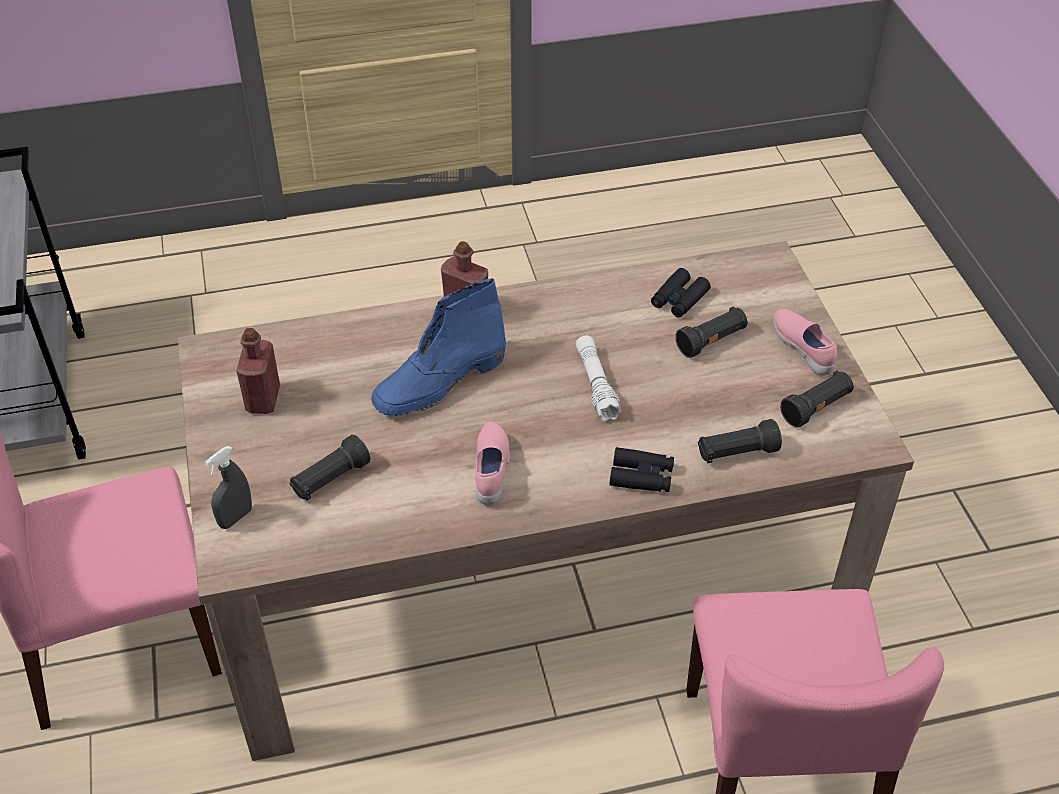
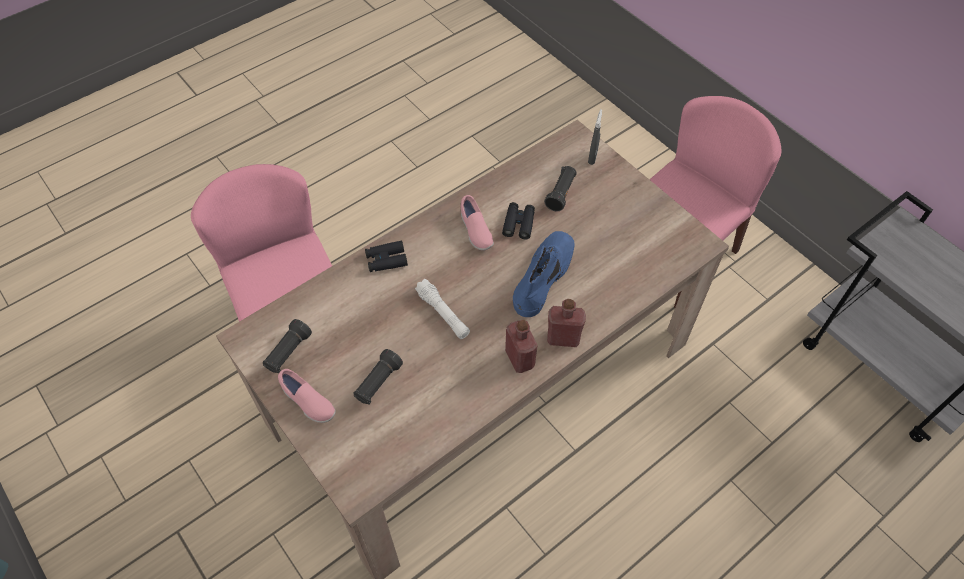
camera: 155 degrees right, 10 degrees up
red bottle [236,328,280,414] -> red bottle moved to [505,320,538,373]
black binoculars [651,268,711,317] -> black binoculars moved to [502,202,535,240]
black flashlight [698,419,782,464] -> none

